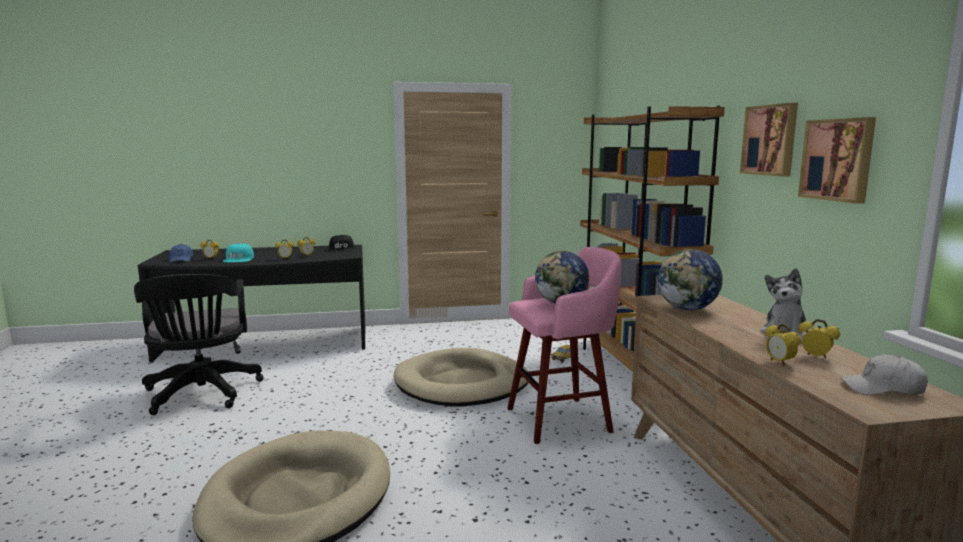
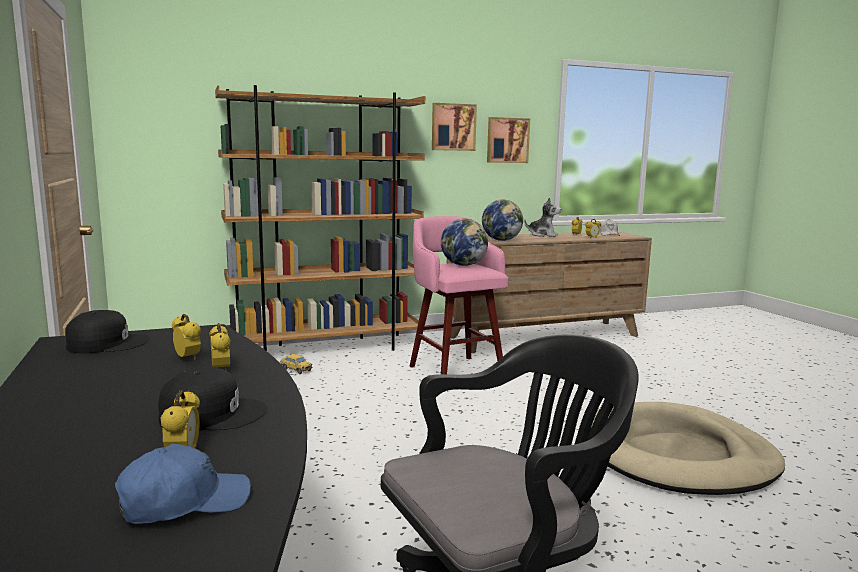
camera: 100 degrees left, 0 degrees up
turquoise cap [223,243,254,263] -> black cap [158,367,267,431]
beige dog bed [393,348,529,406] -> none

